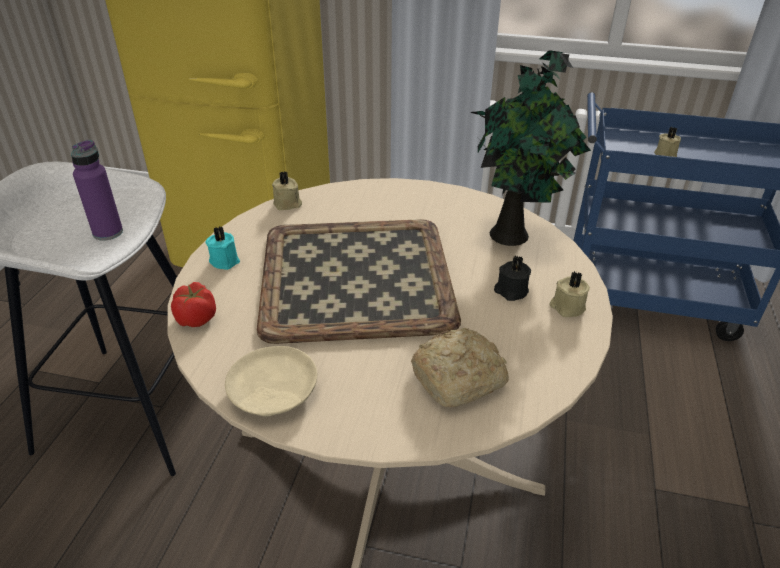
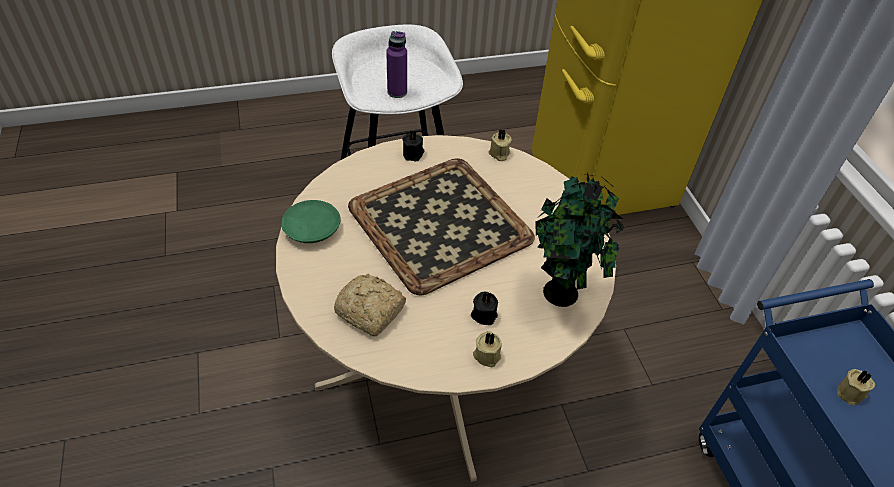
camera: 60 degrees right, 10 degrees up
tomato [171,282,216,327] -> none
turquoise candle [205,226,240,270] -> black candle [402,130,425,161]
beige plate [225,346,317,417] -> green plate [281,200,341,243]

